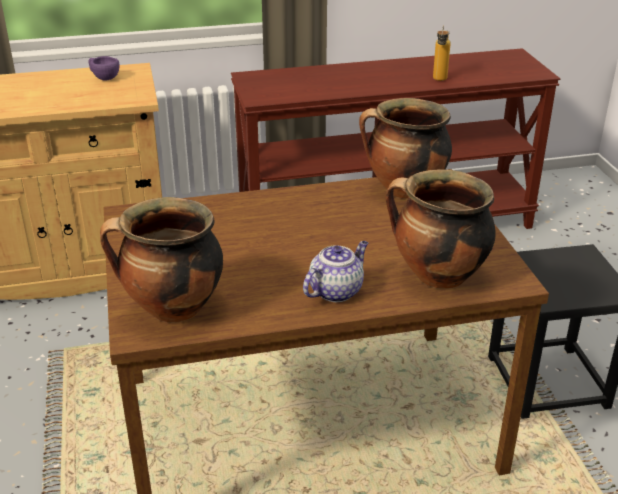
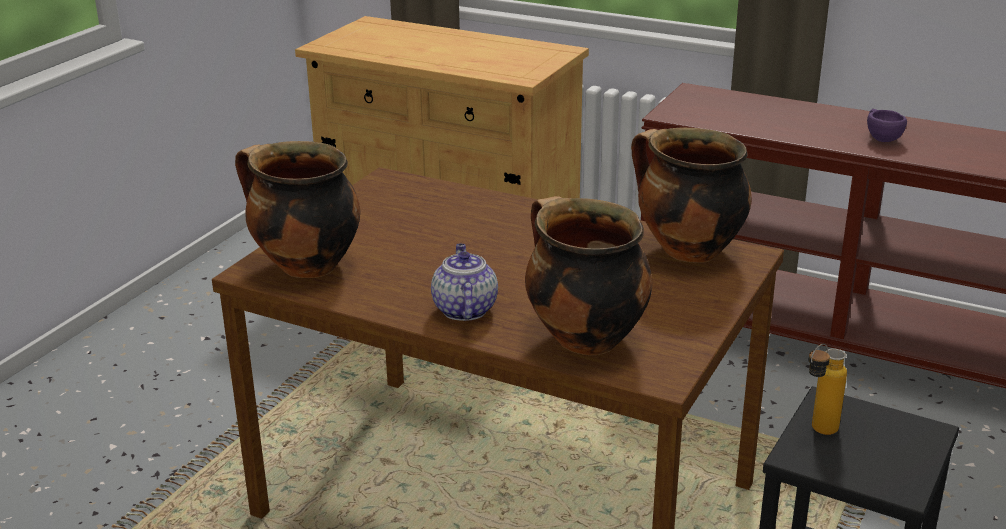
camera: 40 degrees right, 5 degrees down
purple cup [88,56,120,81] -> purple cup moved to [867,109,907,142]
teapot [303,241,368,302] -> teapot turned 90 degrees counterclockwise [431,244,498,321]
bottle [433,25,451,81] -> bottle moved to [808,344,847,435]

